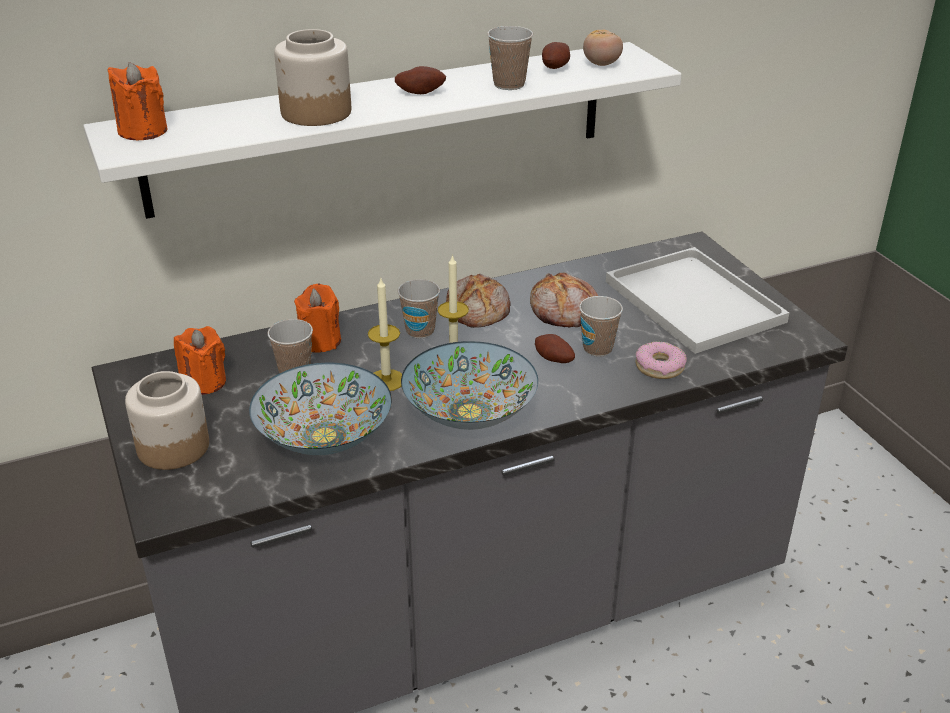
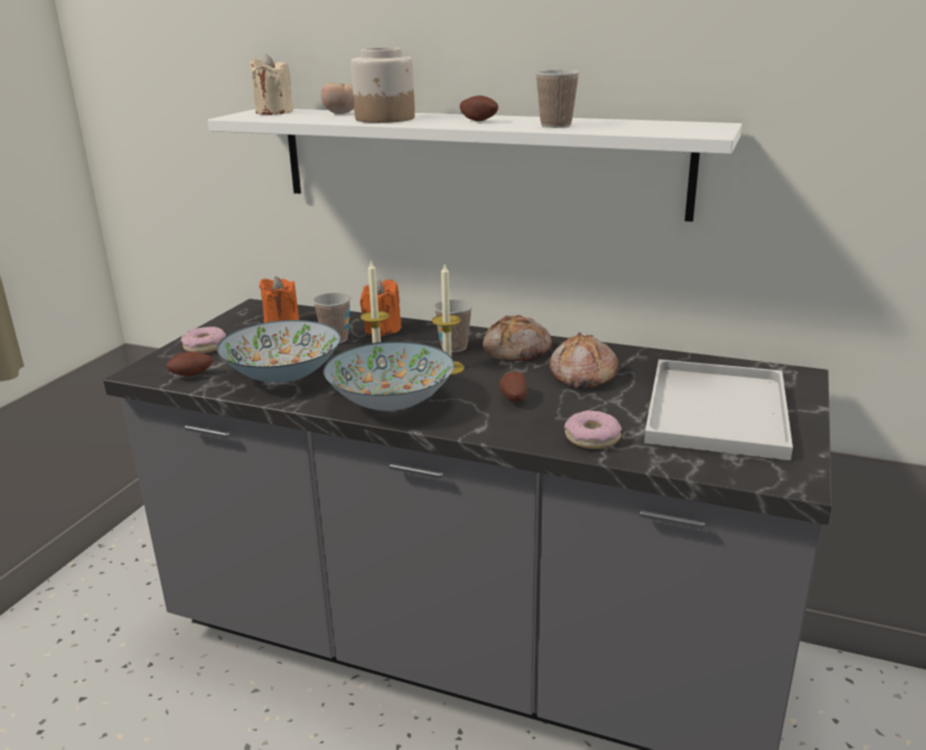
camera: 45 degrees right, 10 degrees down
orange candle [108,62,168,140] -> beige candle [250,54,293,115]
jar [125,371,209,470] -> donut [181,327,226,353]
potato [542,42,570,69] -> potato moved to [165,352,213,376]
cup [579,296,623,357] -> none
tomato [583,30,623,66] -> tomato moved to [321,83,354,114]

